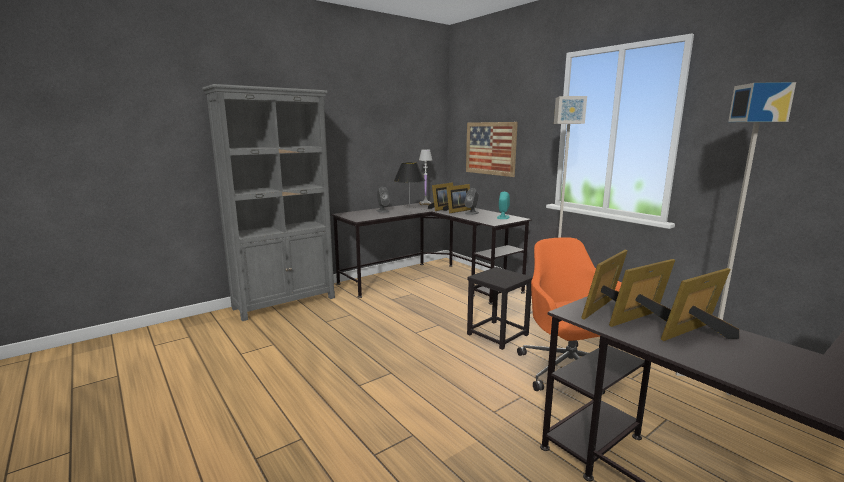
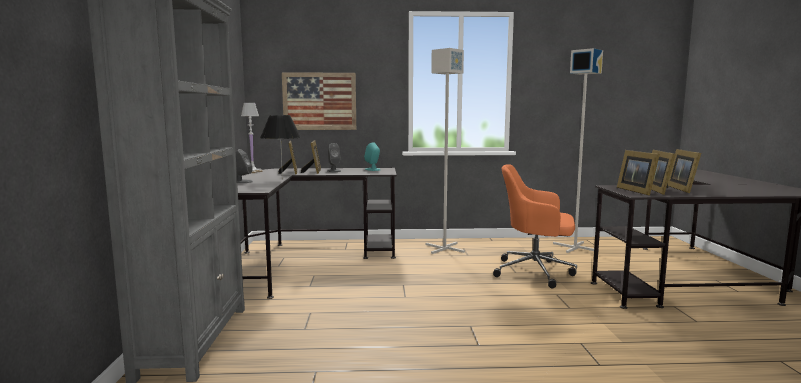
camera: 55 degrees left, 5 degrees down
black stool [467,267,533,350] -> none

